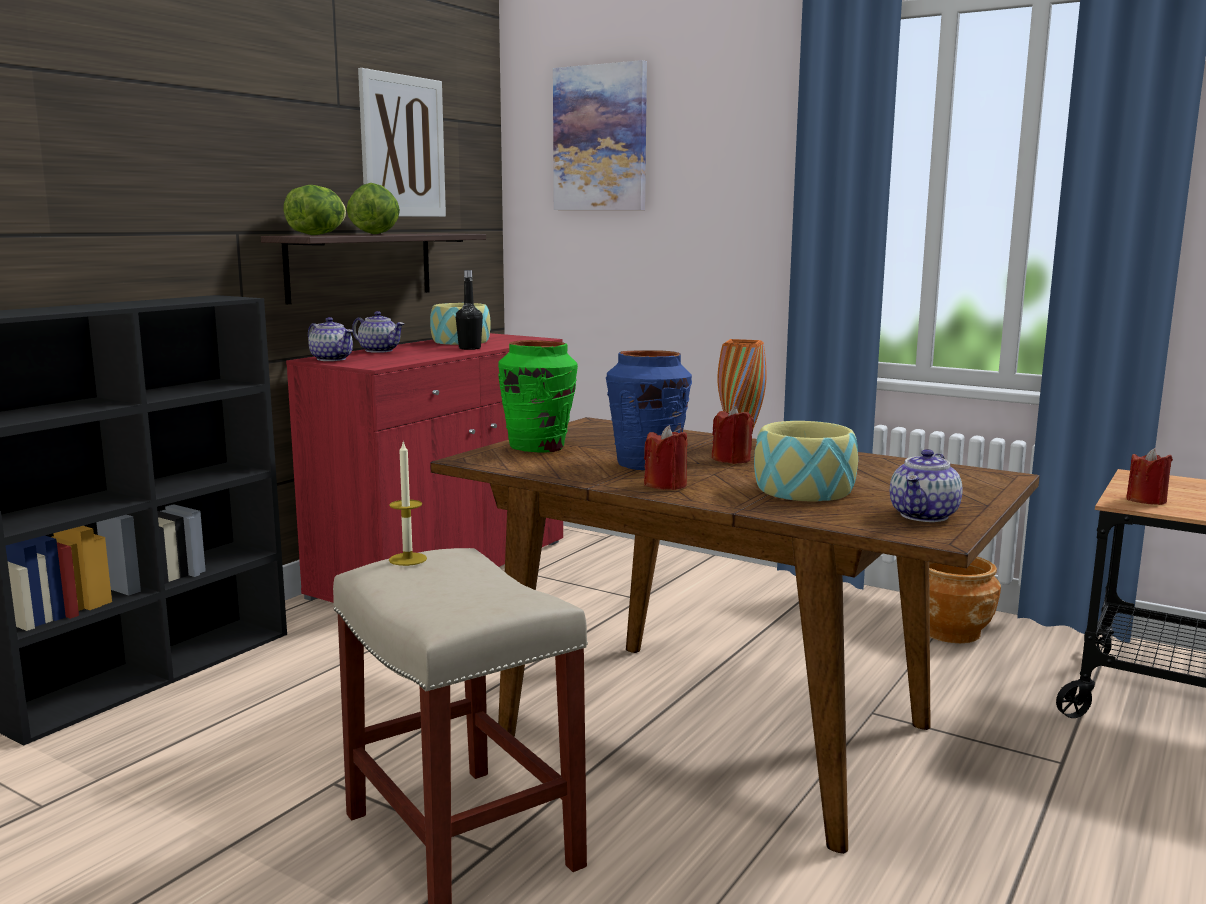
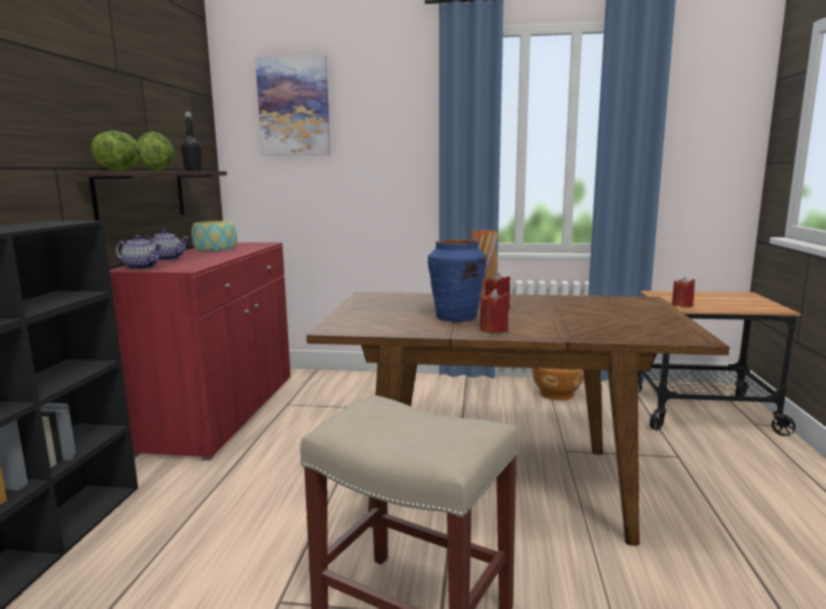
camera: 25 degrees left, 0 degrees up
picture [358,68,446,217] -> none
candle [389,441,427,566] -> none
black bottle [456,270,483,350] -> black bottle moved to [181,111,202,171]
green vase [498,340,578,453] -> none
bowl [754,421,858,502] -> none
teapot [890,449,963,522] -> none

